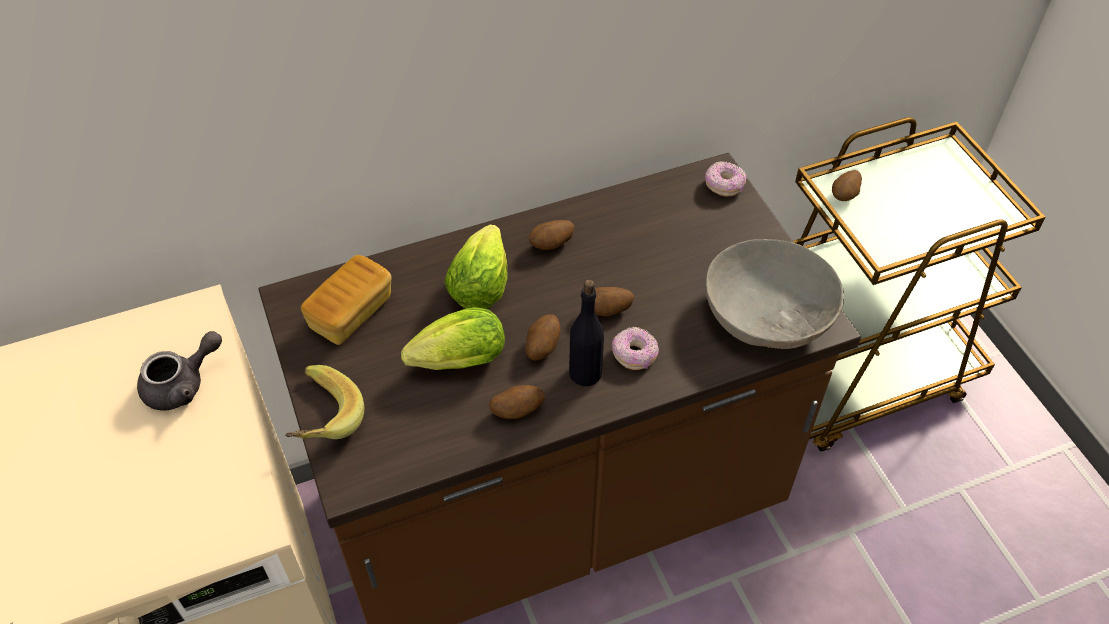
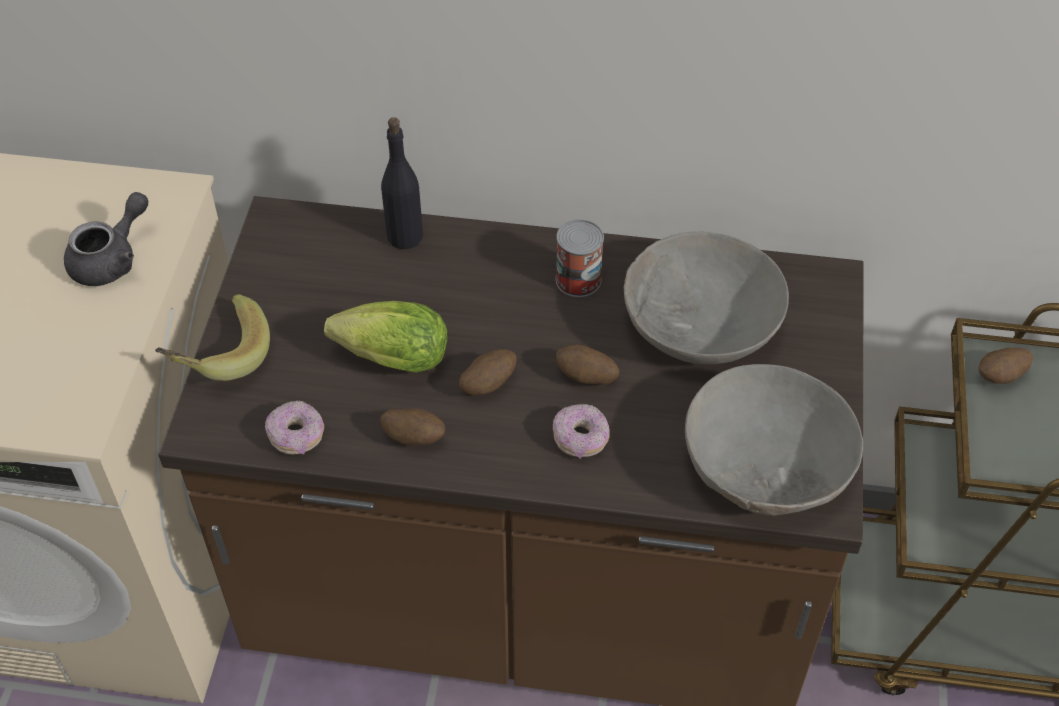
camera: 30 degrees right, 0 degrees up
grey teapot [137,331,222,411] -> grey teapot turned 45 degrees counterclockwise [64,192,148,286]
bread [301,255,392,345] -> none
lettuce [444,224,507,309] -> none
potato [529,220,574,250] -> can [556,219,604,297]
black bottle [569,280,604,386] -> black bottle moved to [381,117,423,249]
donut [705,161,747,197] -> donut moved to [265,401,324,455]
none -> grey bowl [623,232,789,364]

